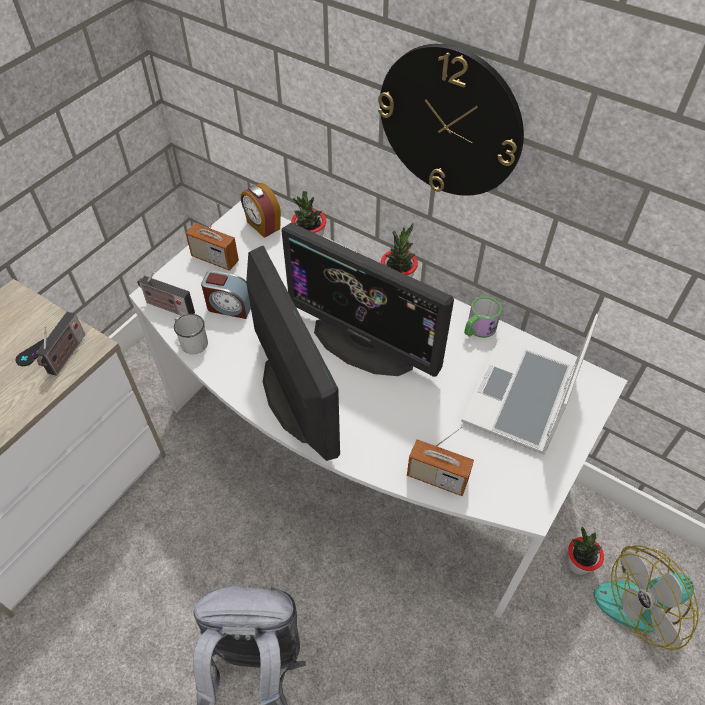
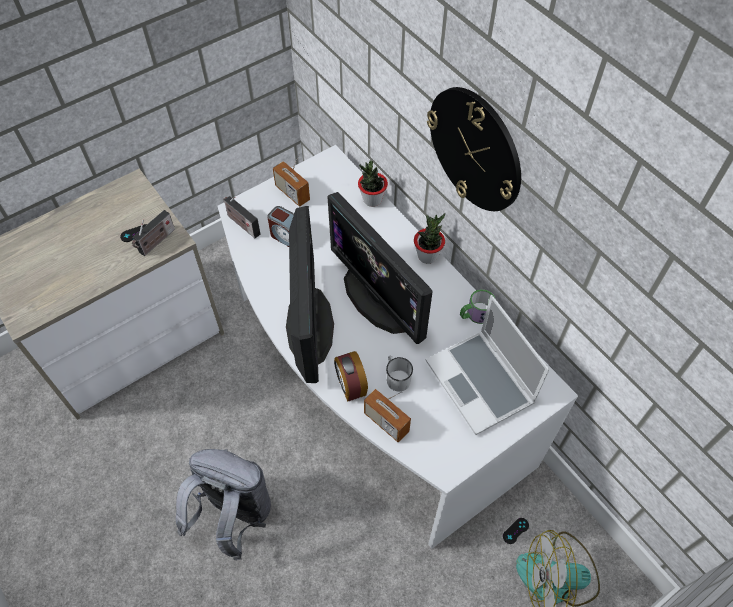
camera: 20 degrees right, 5 degrees up
white mug [174,314,208,354] -> white mug moved to [386,355,413,392]
alarm clock [241,183,281,238] -> alarm clock moved to [334,351,368,402]
laptop [461,314,598,455] -> laptop turned 75 degrees counterclockwise [425,295,550,435]
potted plant [568,527,604,575] -> black game controller [503,518,529,544]

